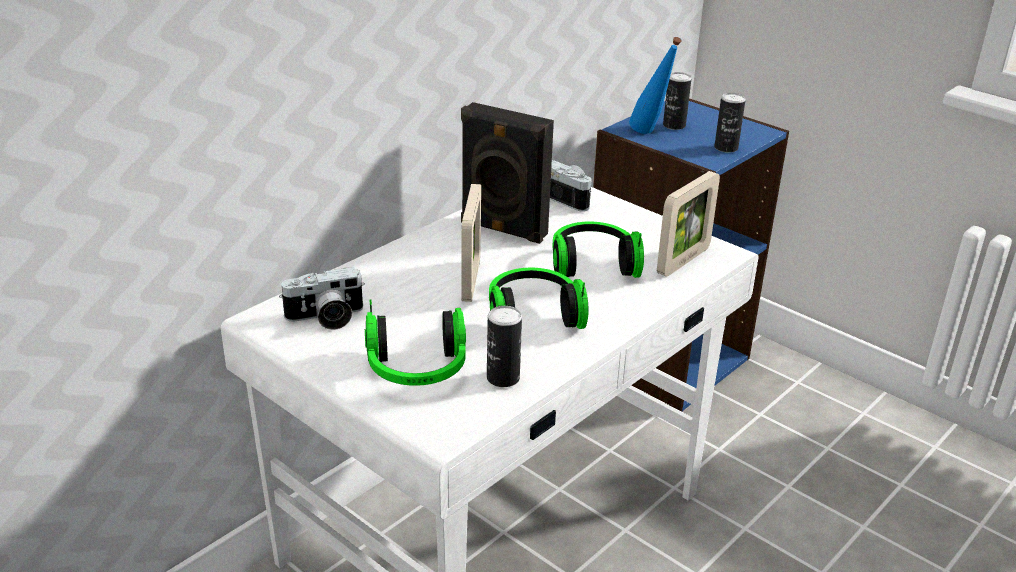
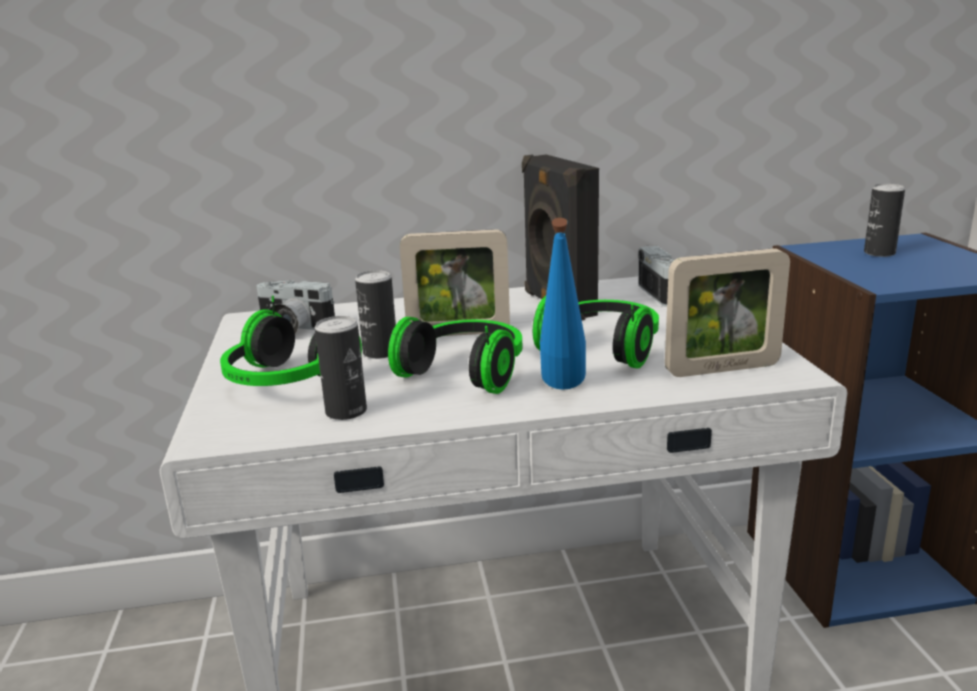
camera: 40 degrees right, 10 degrees down
picture frame [461,184,481,302] -> picture frame turned 45 degrees clockwise [400,229,510,336]
blue bottle [629,37,682,134] -> blue bottle moved to [540,218,586,390]
can [715,93,746,153] -> can moved to [355,270,396,359]

